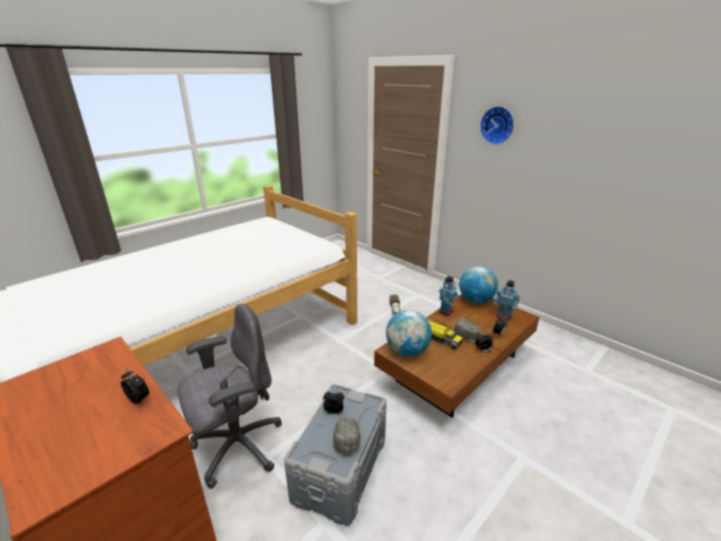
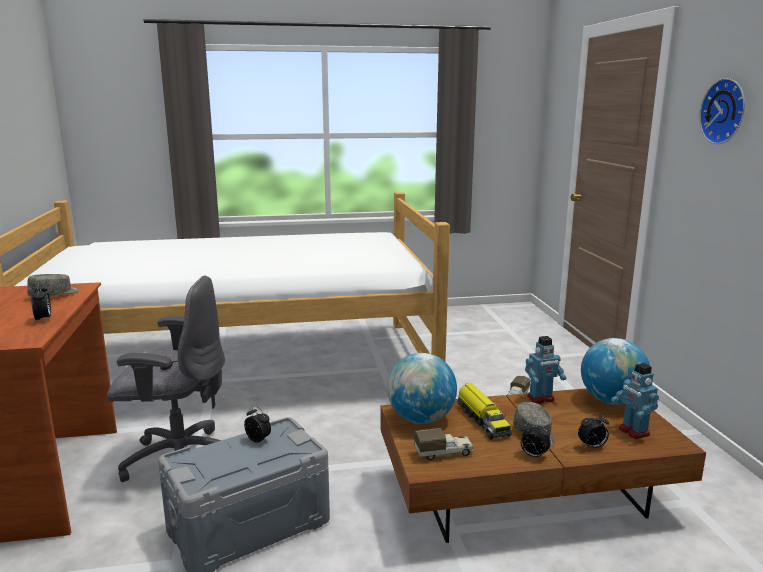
camera: 35 degrees right, 10 degrees down
grey cap [333,417,360,454] -> grey cap moved to [27,274,80,297]
none -> toy truck [414,428,474,460]

